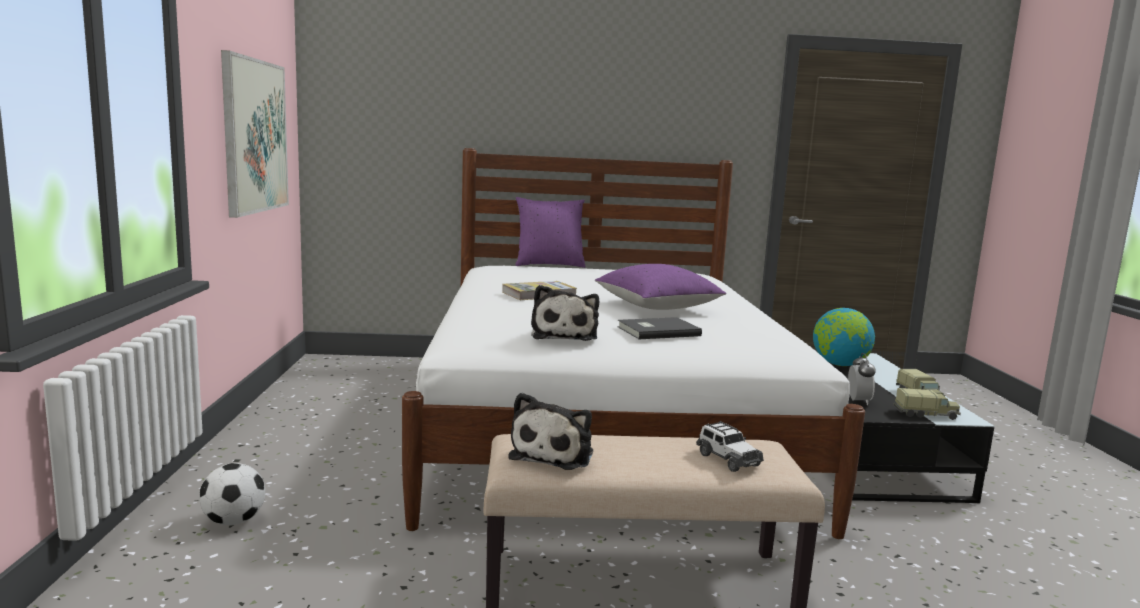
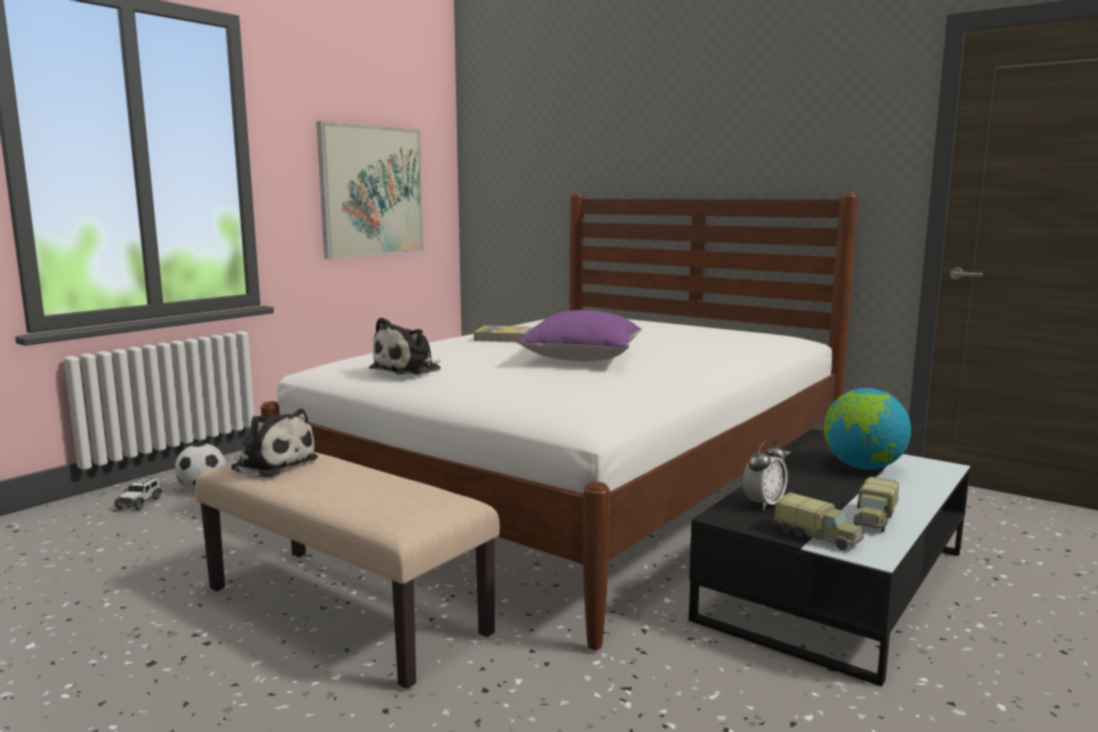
camera: 40 degrees right, 0 degrees up
plush toy [508,392,593,470] -> plush toy turned 120 degrees counterclockwise [228,409,318,477]
purple pillow [515,197,586,268] -> none
grey book [617,317,702,339] -> none
toy car [696,421,764,472] -> toy car moved to [114,477,162,511]

